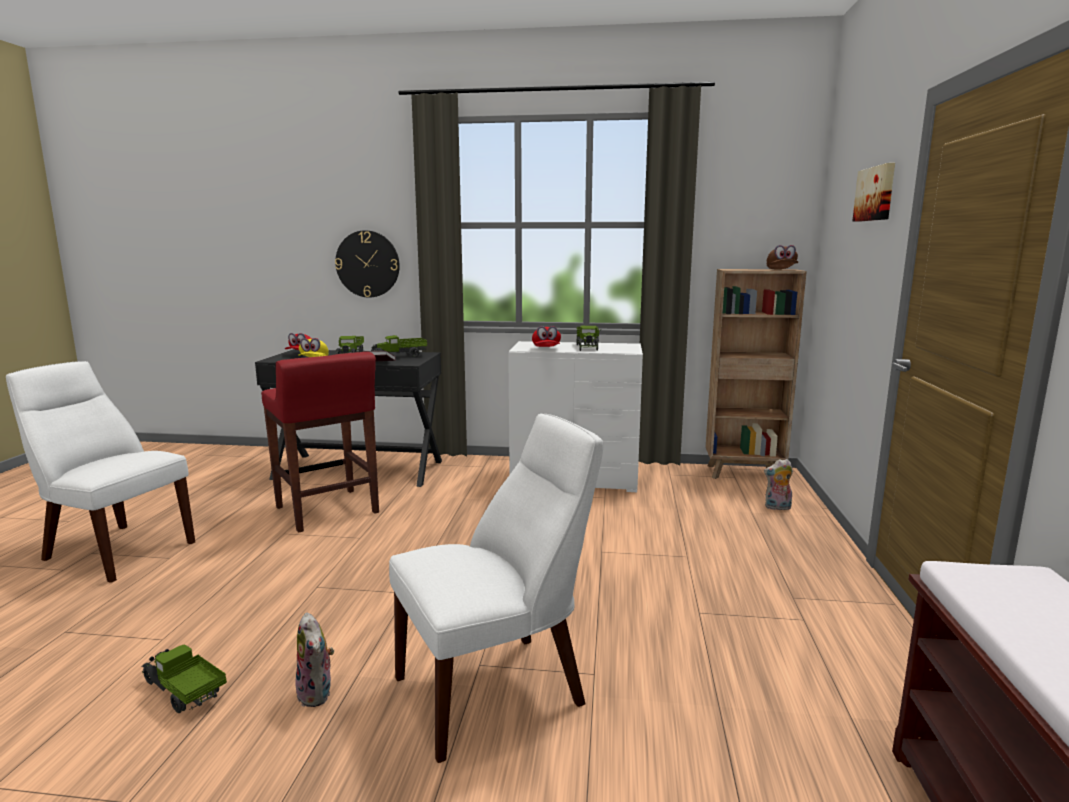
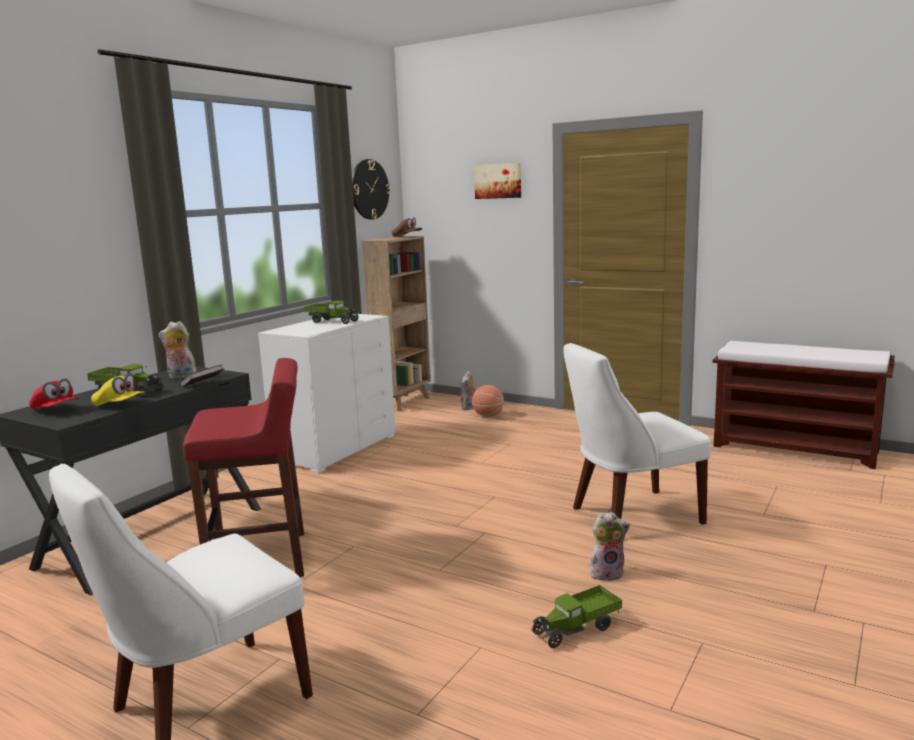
camera: 65 degrees left, 0 degrees up
wall clock [335,230,400,298] -> wall clock moved to [352,159,391,220]
toy truck [371,335,427,358] -> plush toy [159,321,196,378]
white chair [389,413,603,763] -> white chair turned 105 degrees counterclockwise [563,343,711,525]
red cap [532,326,561,347] -> none
none -> basketball [472,385,504,417]

